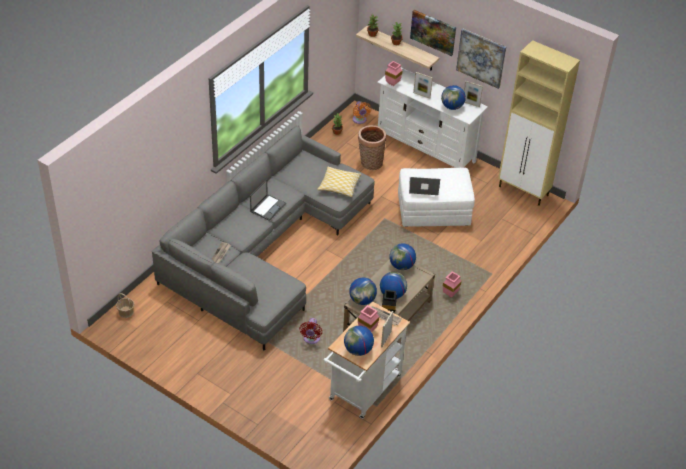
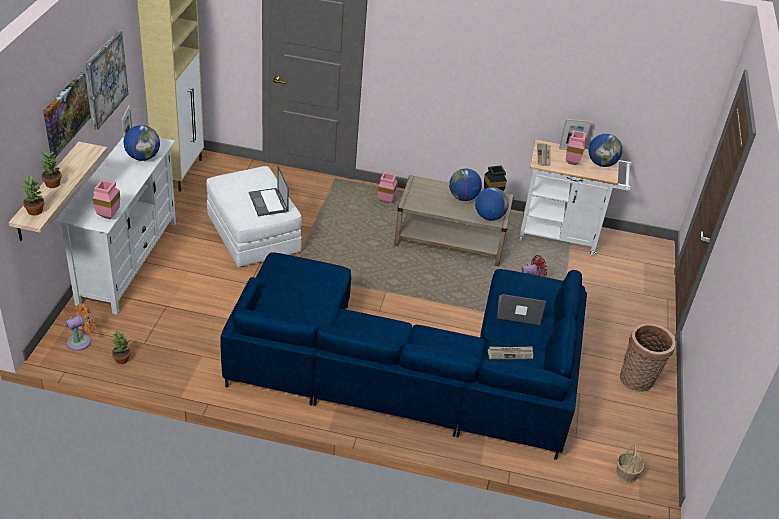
camera: 115 degrees left, 5 degrees down
grey sofa [152,126,375,350] -> blue sofa [220,252,587,460]
laptop [250,179,286,221] -> laptop moved to [497,294,546,325]
pillow [317,167,361,197] -> none
basket [358,125,386,170] -> basket moved to [620,323,675,392]
globe [390,243,416,270] -> none
picture frame [413,72,433,99] -> none

